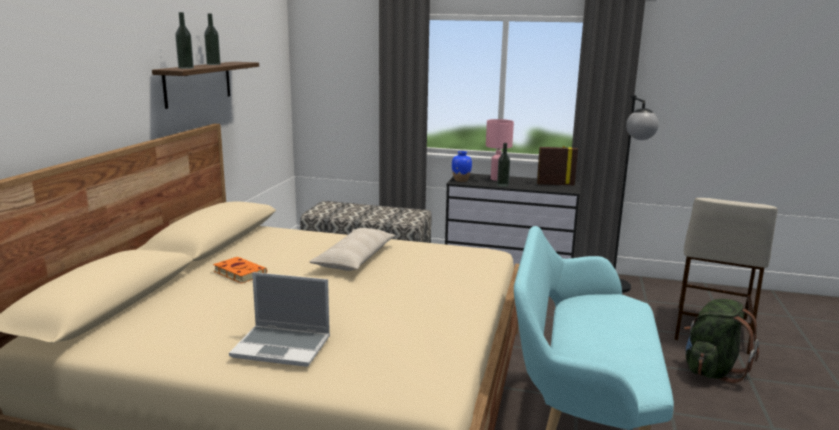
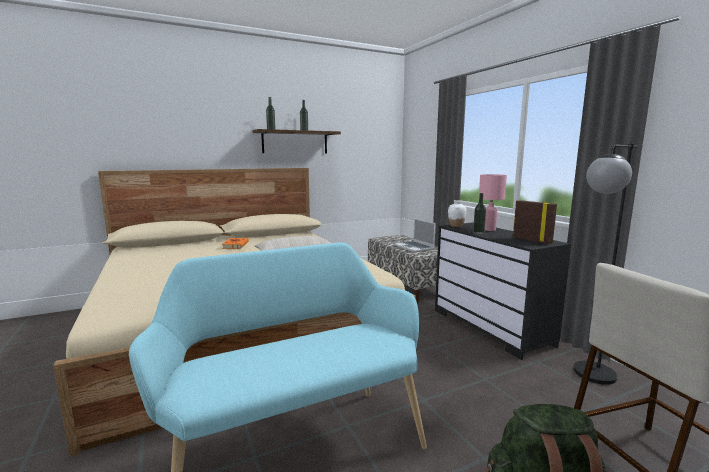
camera: 50 degrees right, 5 degrees down
laptop [229,272,330,367] -> laptop moved to [394,218,436,253]
blue vase [452,151,472,182] -> white vase [448,200,467,227]

